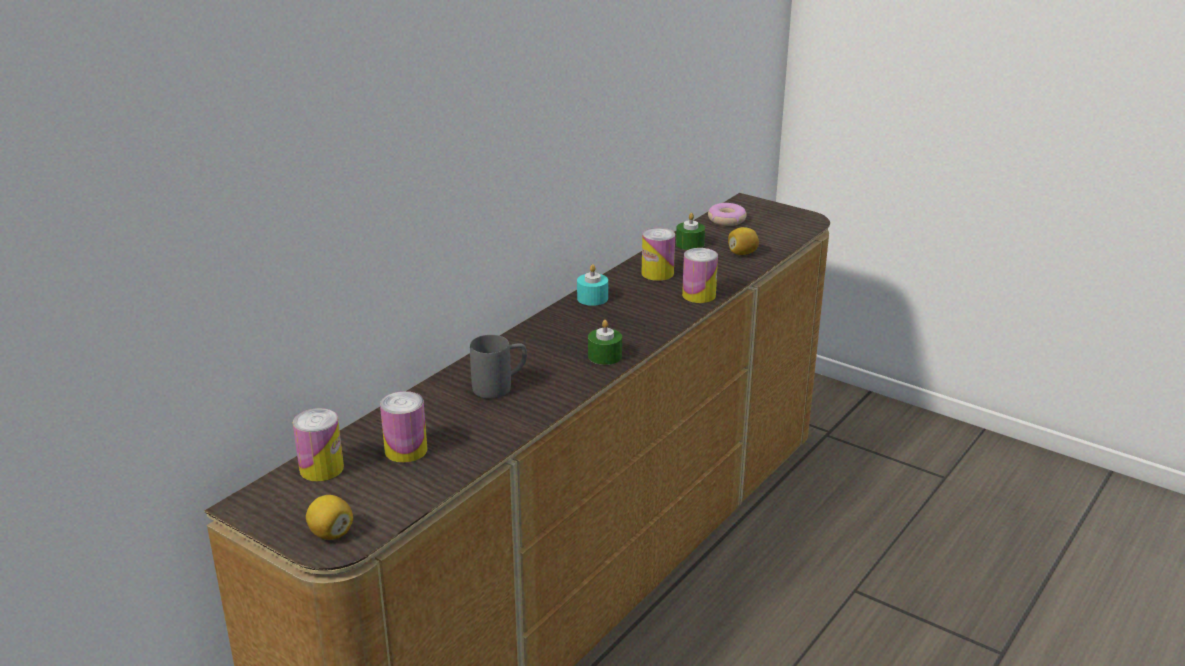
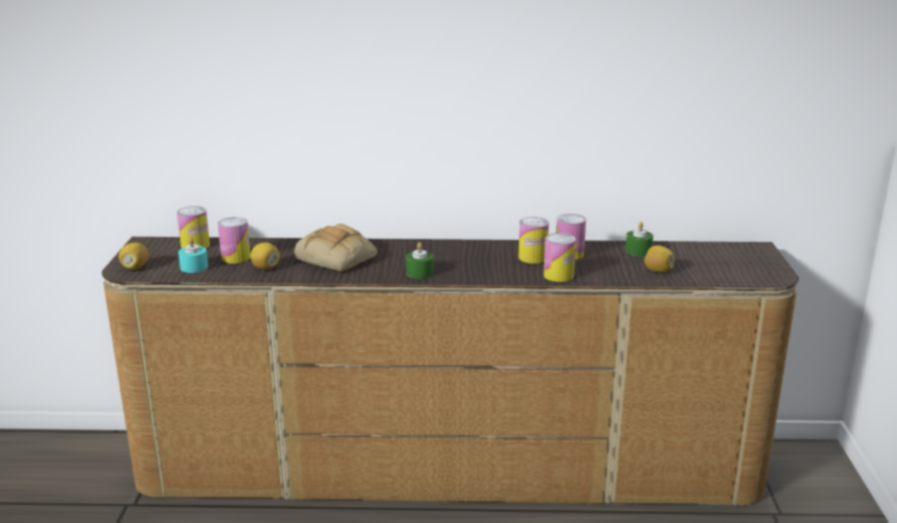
camera: 55 degrees right, 5 degrees down
grey mug [470,335,527,399] -> bread [294,224,377,272]
turquoise candle [577,264,608,306] -> turquoise candle moved to [178,237,208,273]
donut [708,203,747,226] -> none
none -> lemon [250,242,280,269]
none -> can [518,217,549,264]

